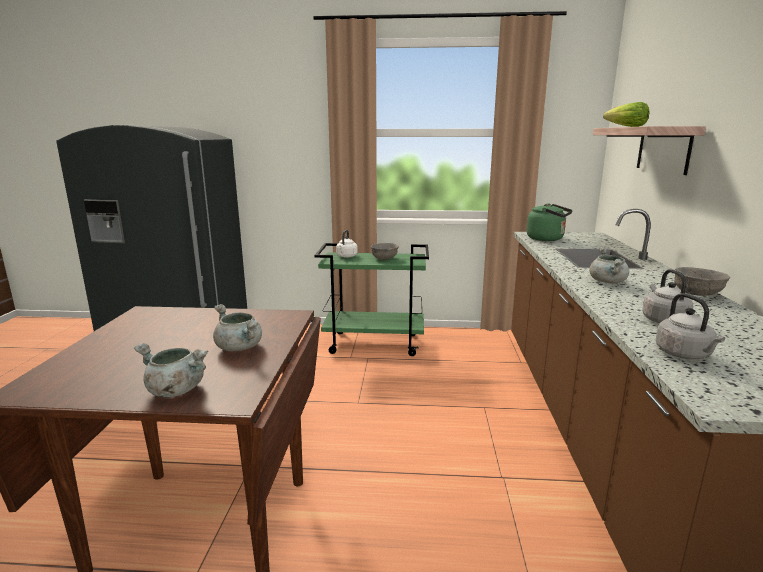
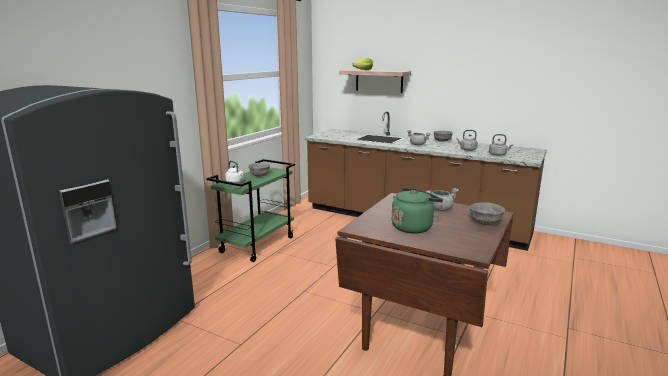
camera: 65 degrees left, 0 degrees up
grey cooking pot [134,343,208,397] -> grey bowl [470,202,505,225]
green kettle [527,203,573,241] -> green kettle moved to [392,188,443,234]

